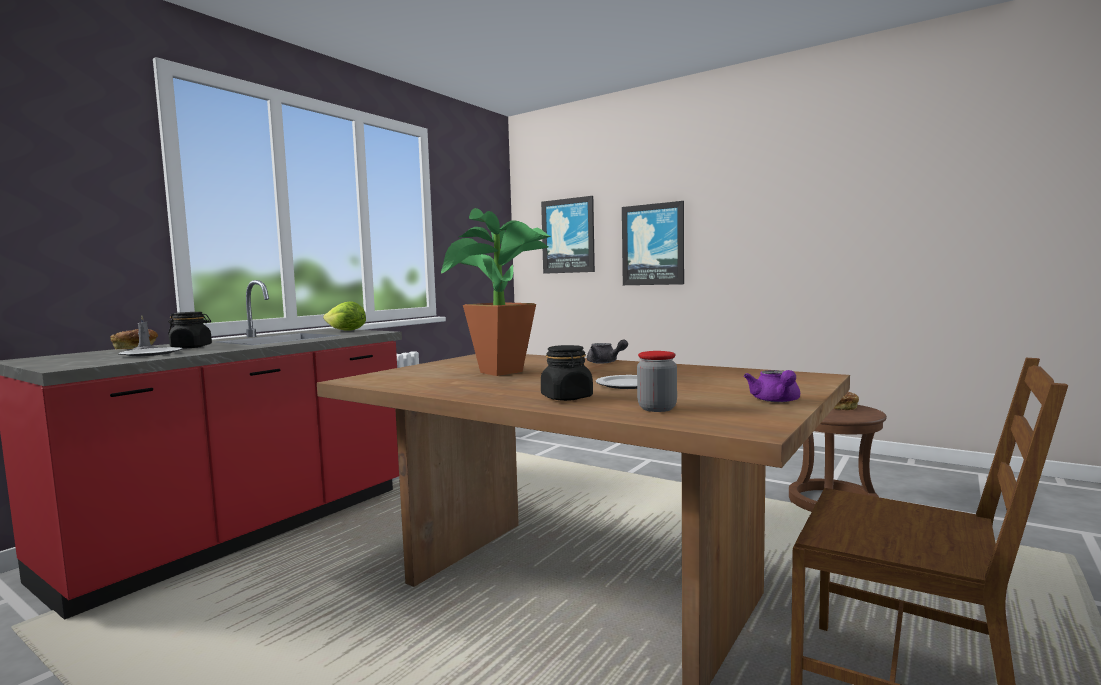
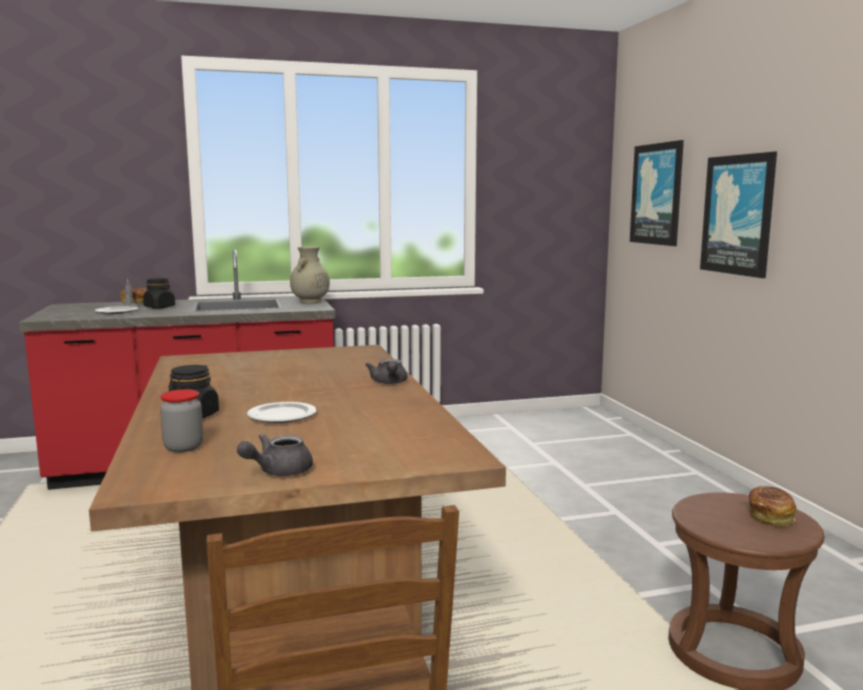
camera: 40 degrees right, 5 degrees up
lettuce [323,301,366,331] -> beige vase [290,247,330,303]
potted plant [441,208,551,376] -> none
purple teapot [744,370,800,402] -> grey teapot [237,434,313,476]

